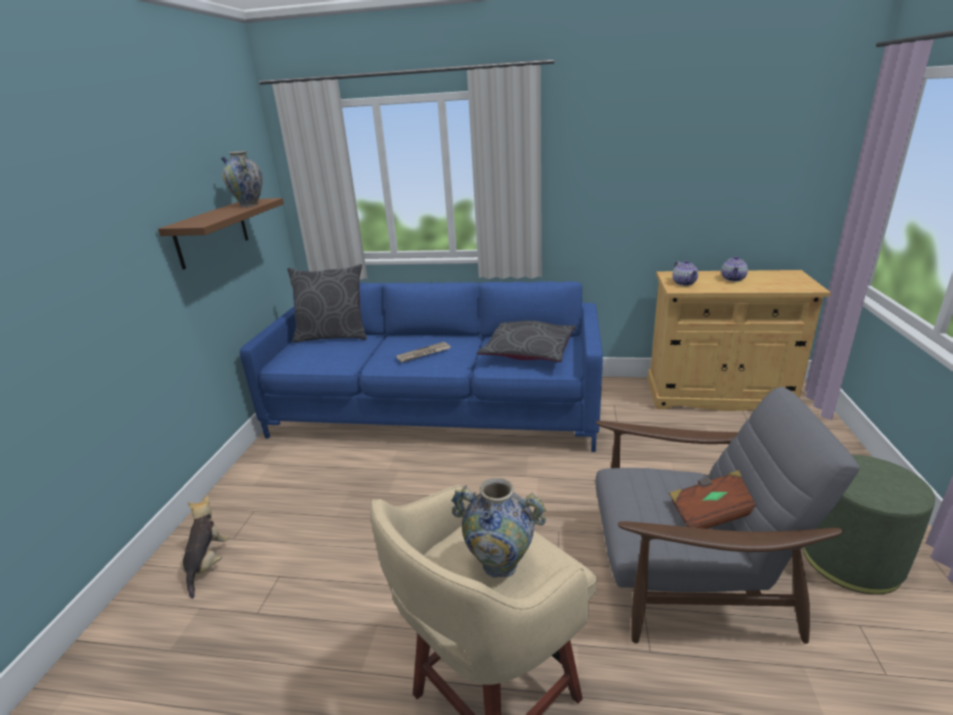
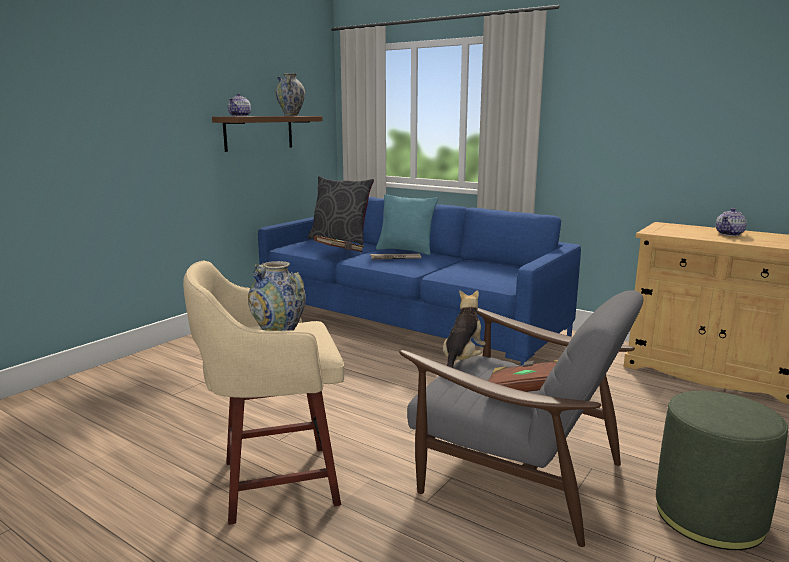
camera: 25 degrees right, 10 degrees down
plush toy [181,496,229,599] -> plush toy moved to [443,290,486,368]
grey pillow [477,321,576,362] -> none
teapot [672,260,698,286] -> teapot moved to [228,93,251,116]
none -> brown book [314,235,364,252]
none -> turquoise pillow [376,194,438,255]

